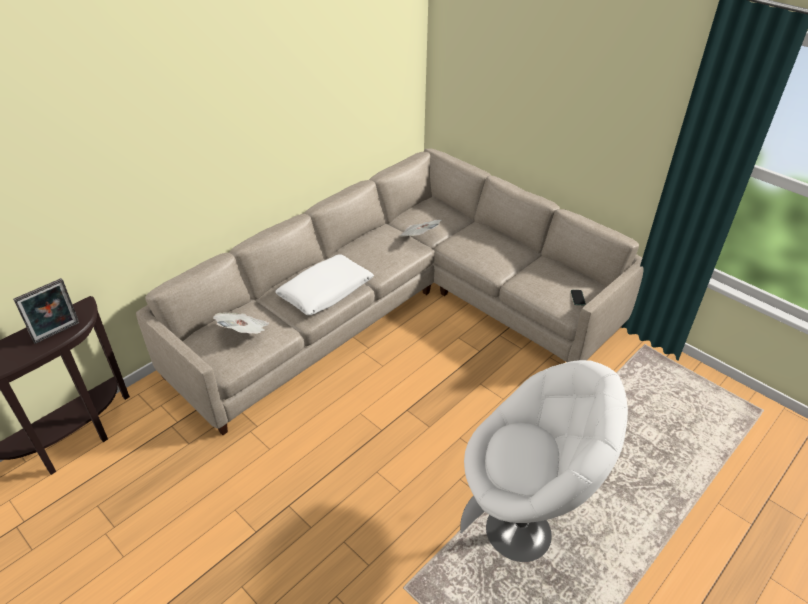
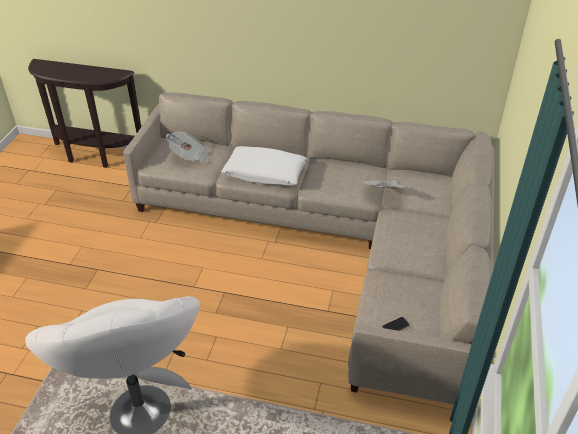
camera: 60 degrees right, 0 degrees up
picture frame [13,278,79,344] -> none

